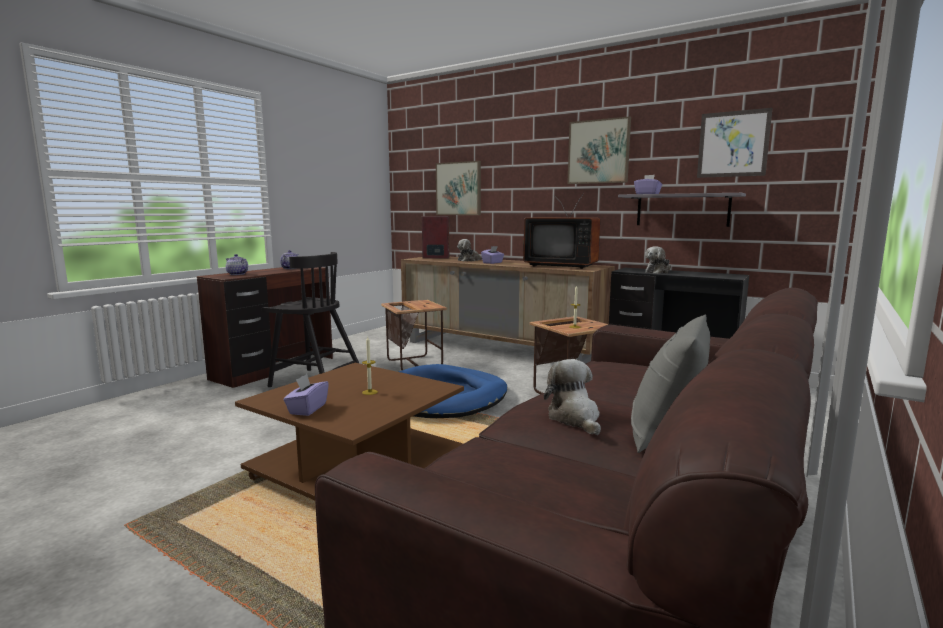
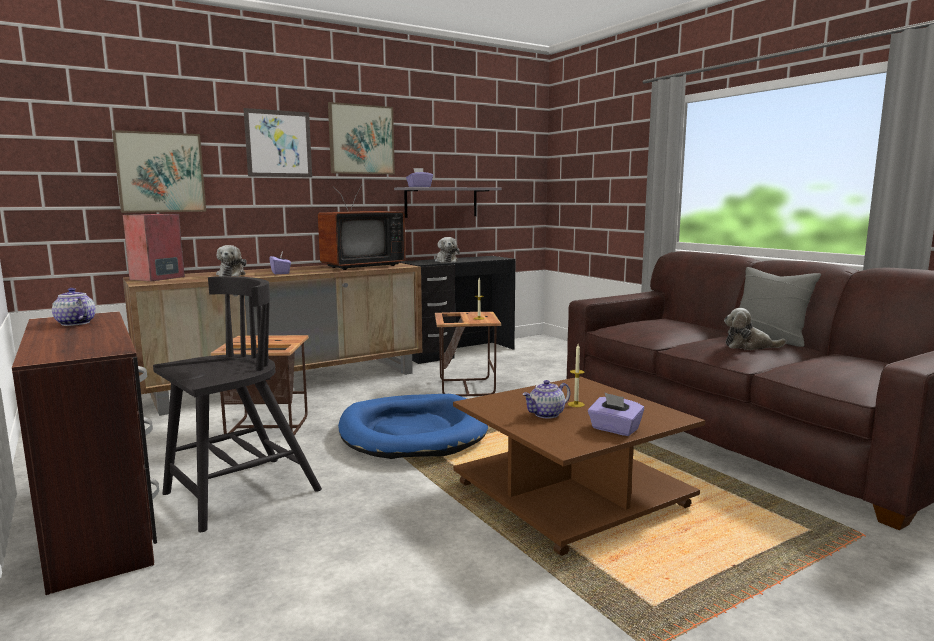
camera: 65 degrees left, 0 degrees up
teapot [226,254,248,275] -> teapot moved to [522,380,570,419]
picture [697,108,773,178] -> picture moved to [243,108,312,177]

